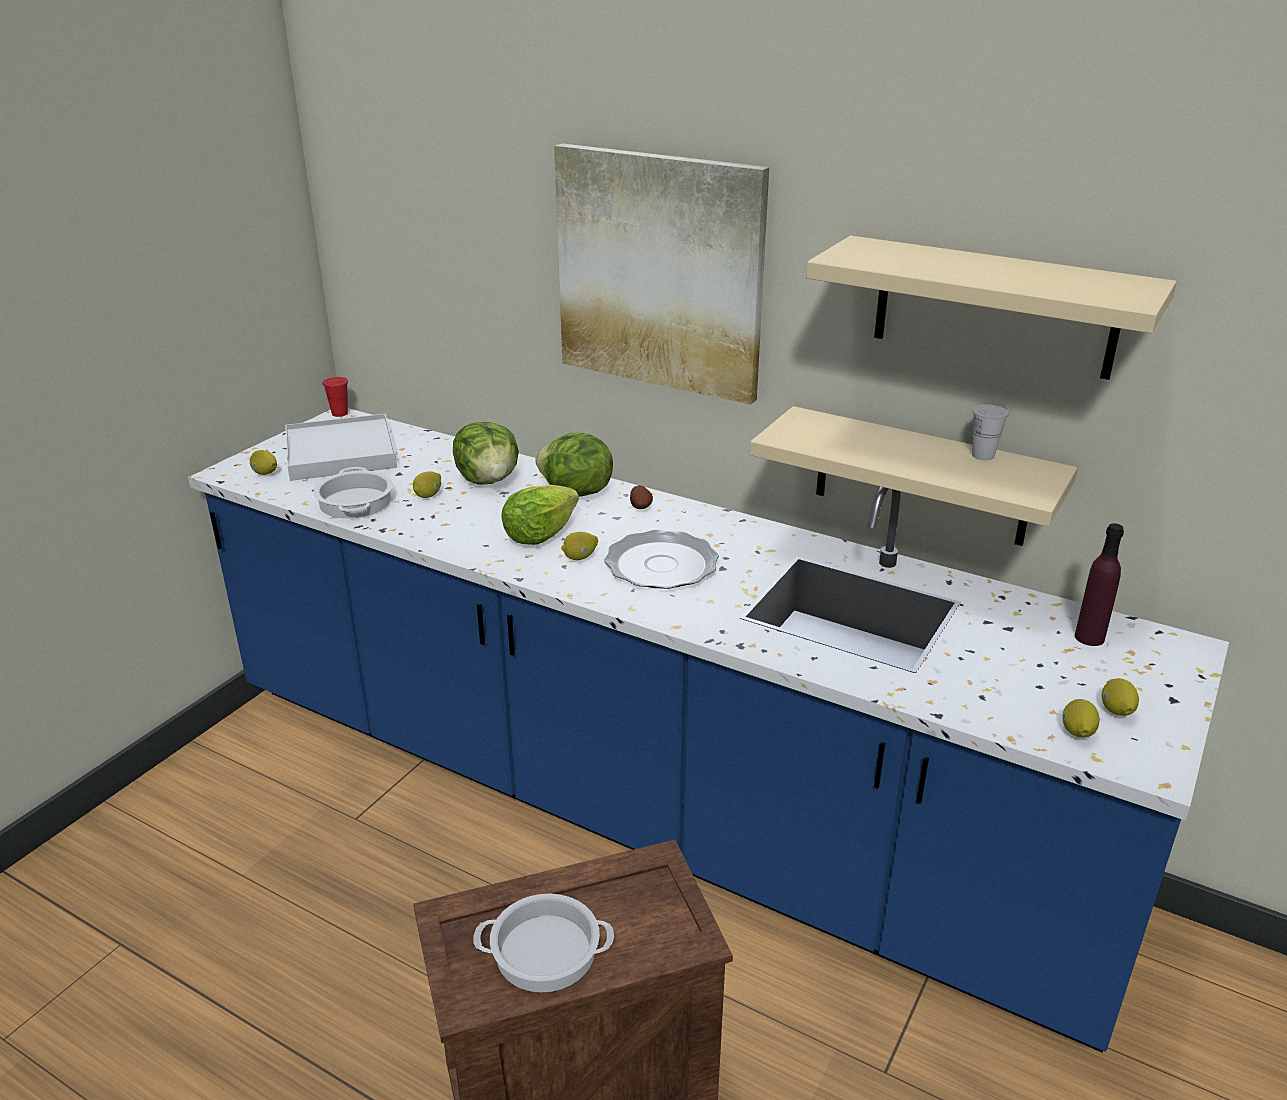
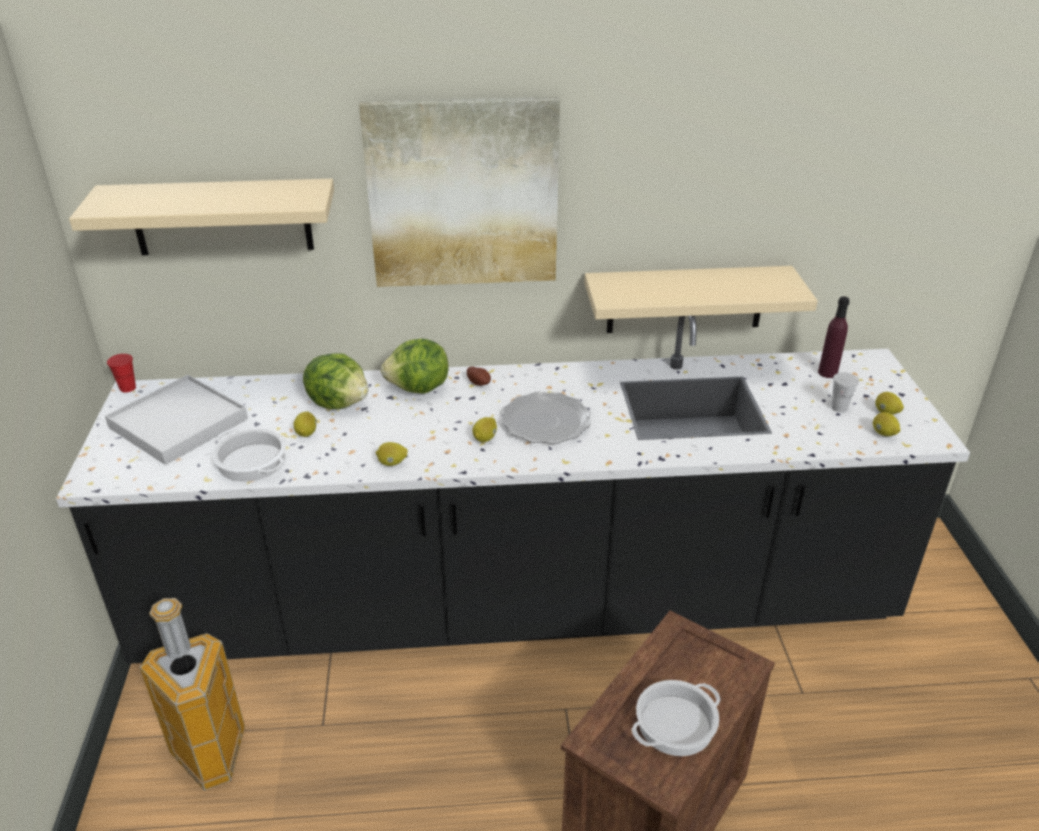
camera: 35 degrees left, 5 degrees up
blue counter [188,408,1229,1053] -> black counter [56,316,970,664]
lemon [250,450,277,475] -> lemon moved to [376,442,408,466]
lettuce [501,485,579,545] -> none
beige shelf [806,236,1177,380] -> beige shelf moved to [69,179,334,255]
white cup [972,404,1009,460] -> white cup moved to [831,372,859,412]
none -> trash can [139,598,245,791]

